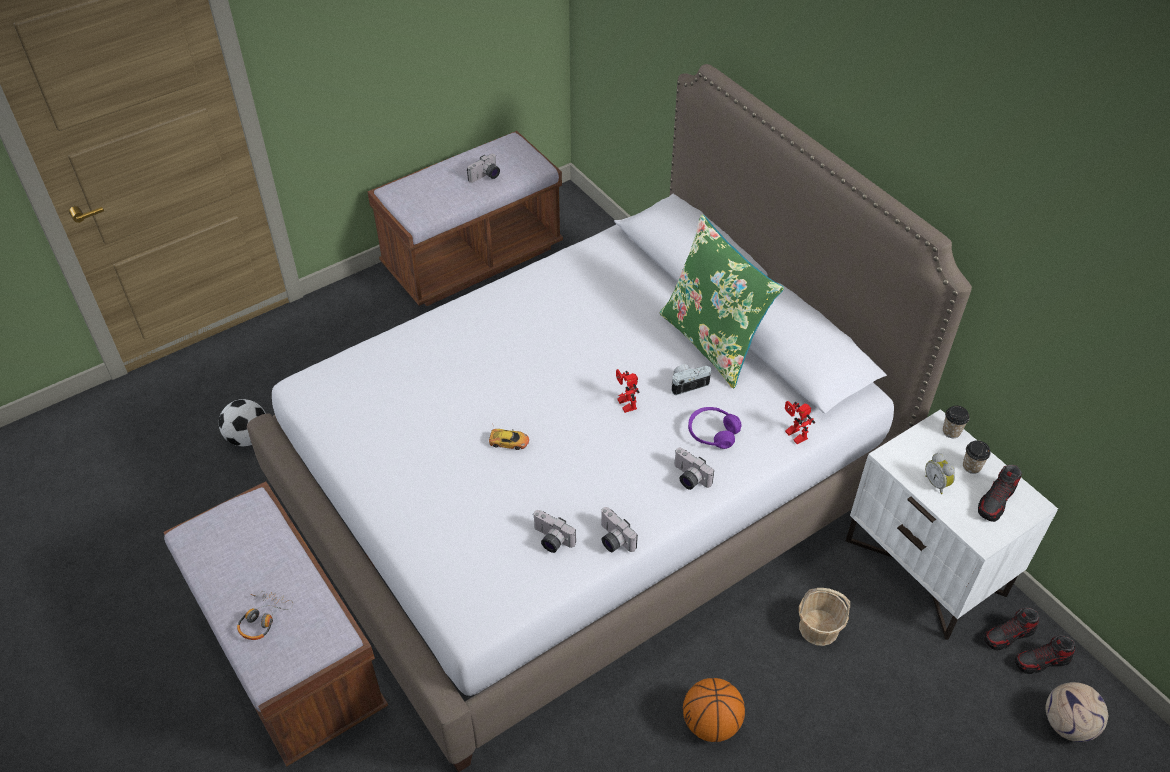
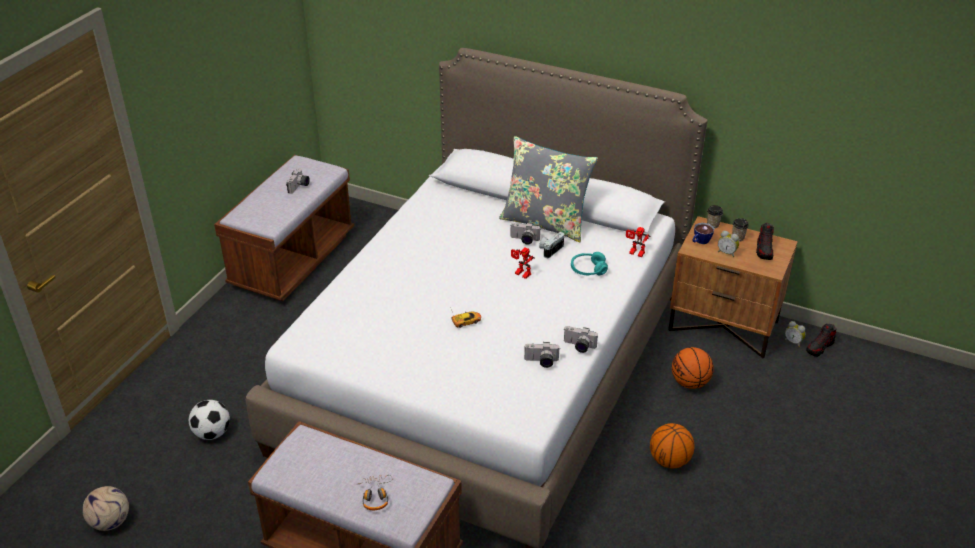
camera: 30 degrees left, 10 degrees down
green pillow [659,214,784,389] -> grey pillow [499,136,598,242]
camera [675,448,714,490] -> camera moved to [510,223,541,245]
purple headphones [688,407,742,449] -> turquoise headphones [571,252,608,276]
basket [799,588,850,646] -> basketball [672,347,714,389]
white nightstand [846,409,1058,640] -> brown nightstand [668,216,798,358]
shoe [984,607,1039,650] -> alarm clock [785,321,806,347]
football [1045,682,1108,742] -> football moved to [82,486,129,531]
none -> cup [693,223,714,244]

